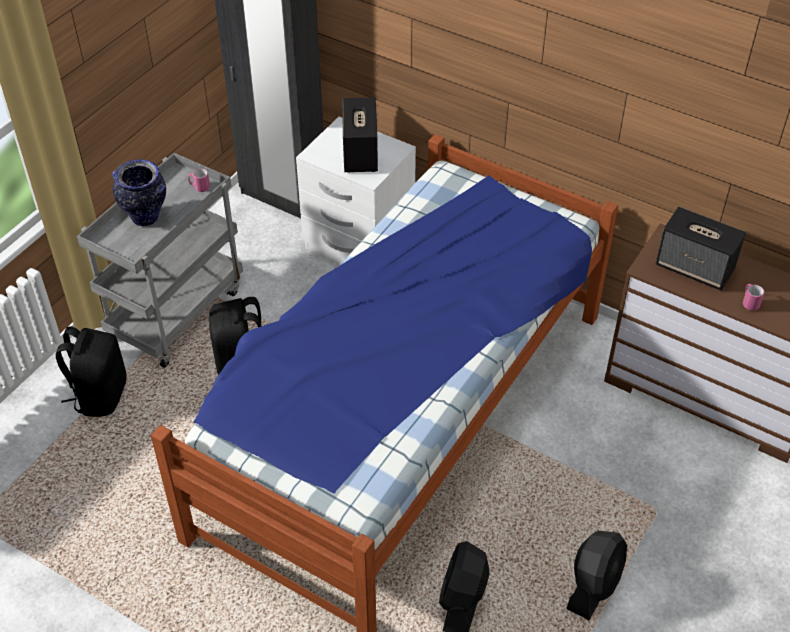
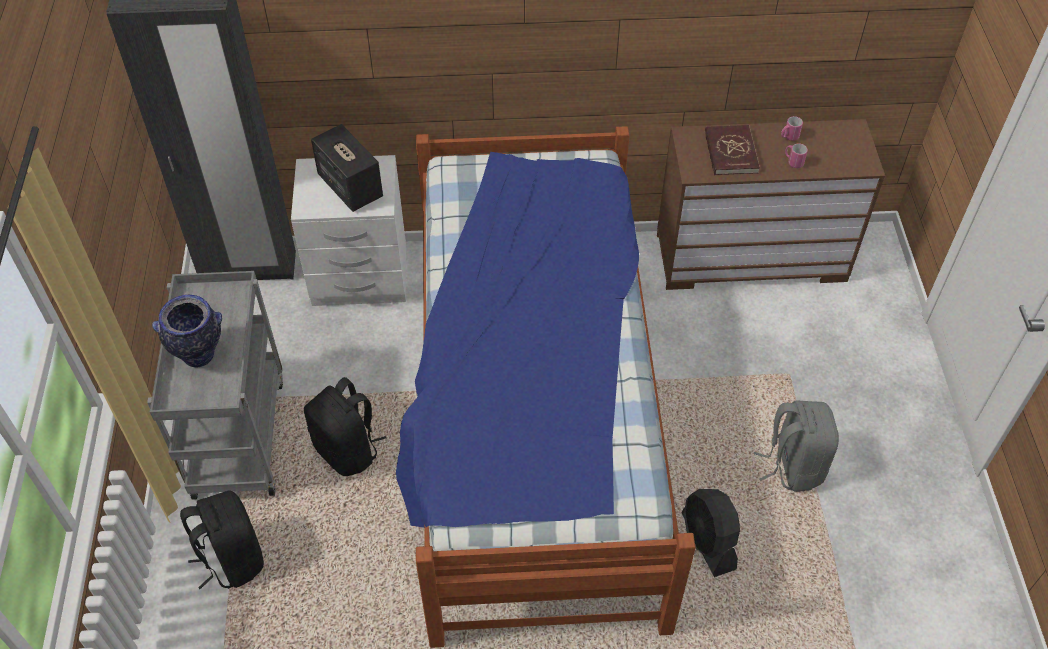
camera: 35 degrees left, 5 degrees up
pink mug [188,169,210,192] -> pink mug moved to [781,116,803,141]
black fan [566,531,627,620] -> grey backpack [754,400,839,492]
speaker [656,207,746,291] -> red book [705,125,760,175]

